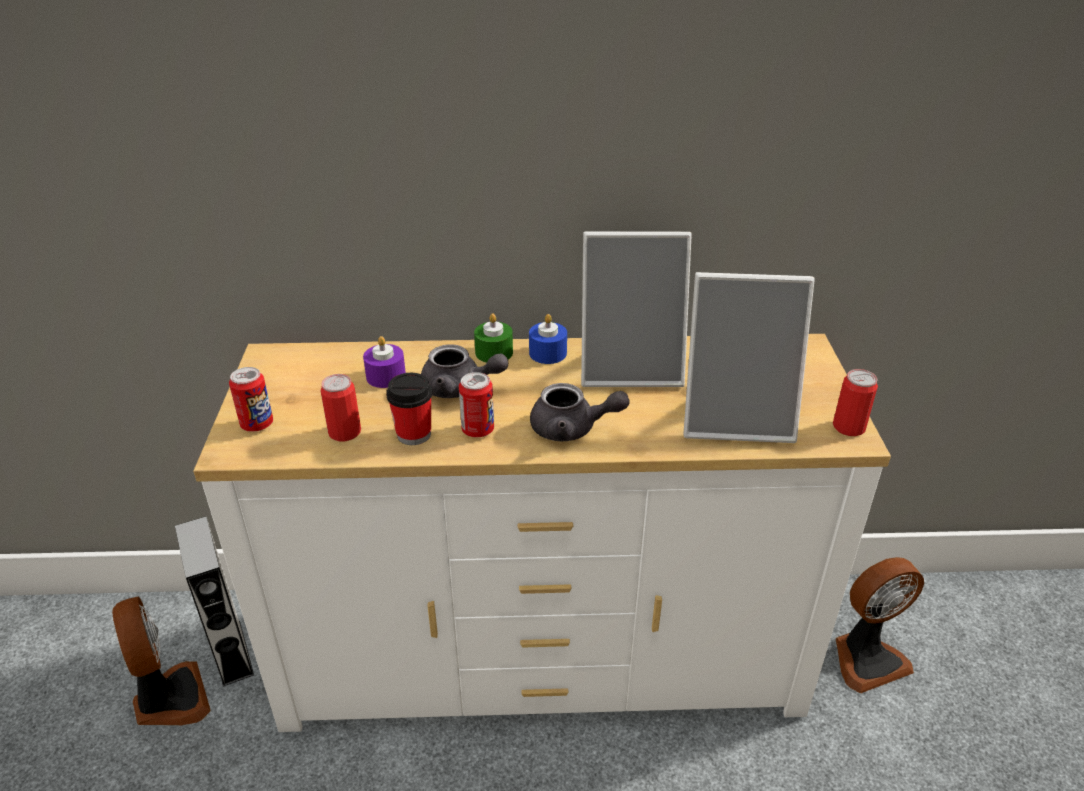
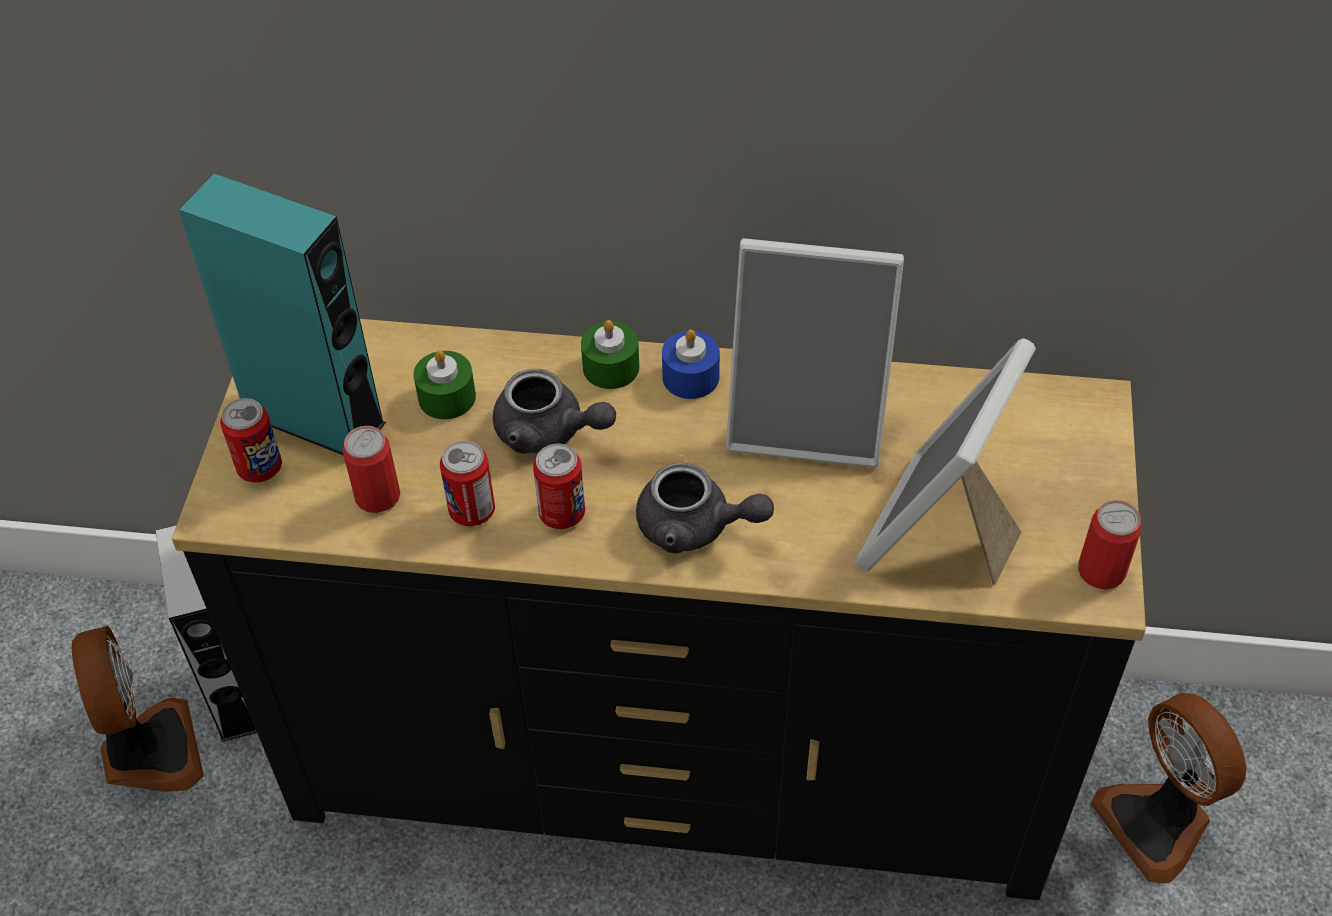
camera: 10 degrees right, 15 degrees up
white dresser [193,334,891,732] -> black dresser [172,319,1146,900]
purple candle [363,336,406,388] -> green candle [414,350,476,420]
cup [386,373,433,445] -> can [440,441,495,526]
picture frame [683,272,815,443] -> picture frame turned 105 degrees clockwise [855,338,1036,585]
fan [836,557,924,693] -> fan turned 75 degrees clockwise [1090,693,1247,884]
none -> turquoise speaker [179,173,386,455]

